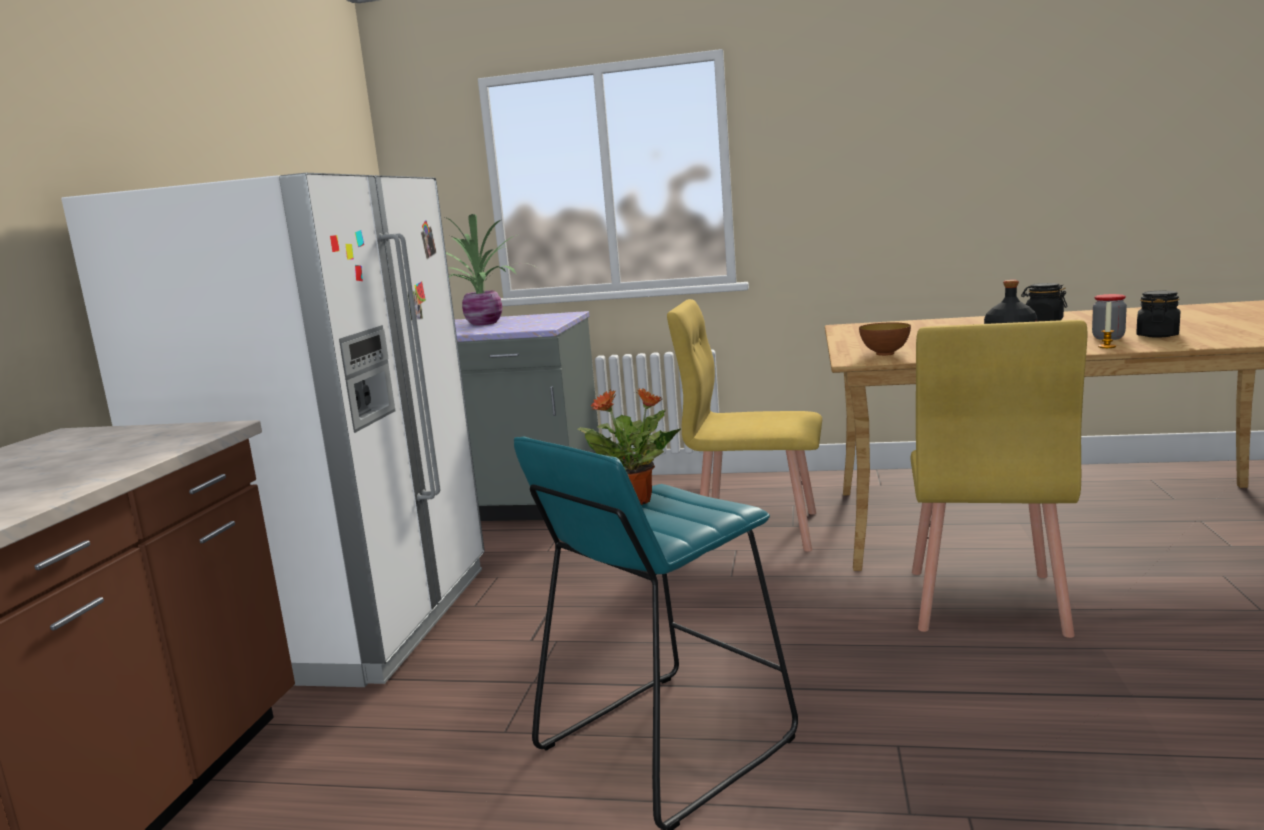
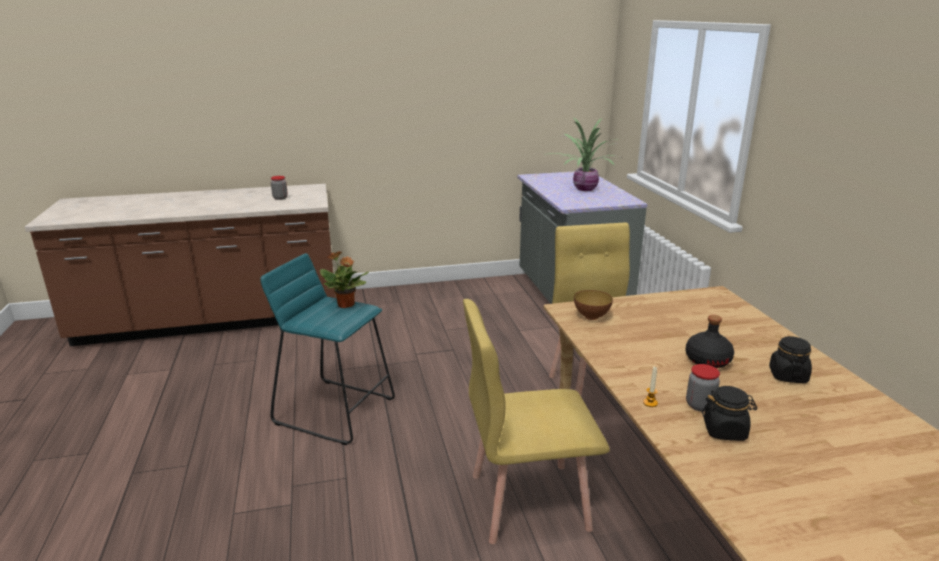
camera: 65 degrees right, 10 degrees up
white fridge [61,173,485,687] -> none
none -> jar [271,176,288,200]

